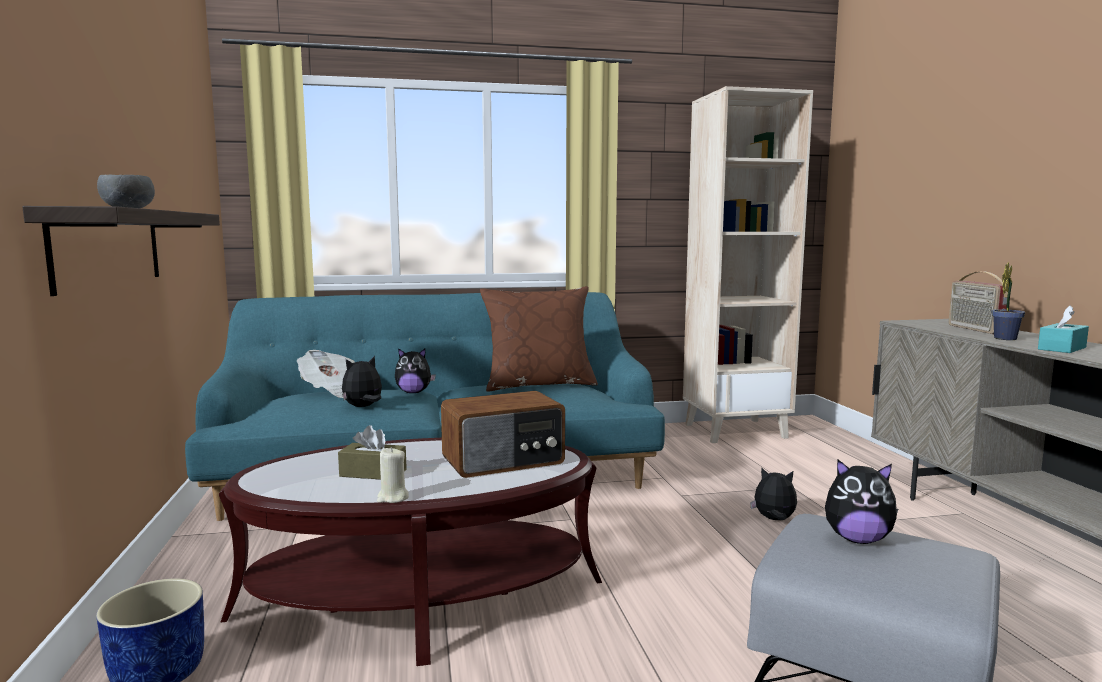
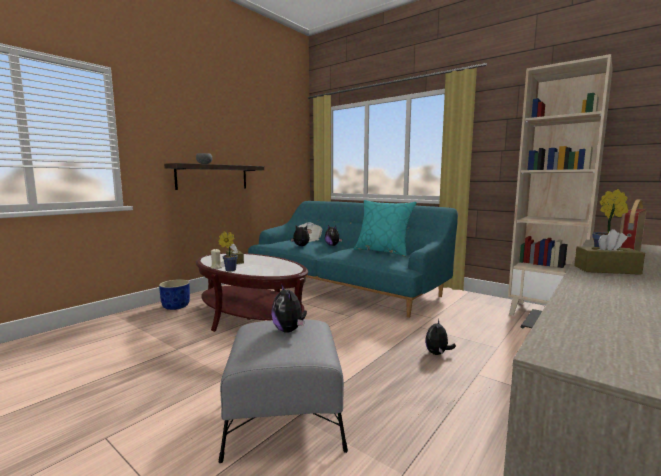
camera: 50 degrees right, 0 degrees up
radio [441,391,565,478] -> none
brown pillow [480,286,598,392] -> turquoise pillow [354,200,417,257]
plush toy [750,468,797,520] -> plush toy turned 135 degrees counterclockwise [425,319,456,355]
turquoise tissue box [1038,305,1089,353] -> brown tissue box [574,229,645,275]
none -> potted plant [218,231,238,271]

